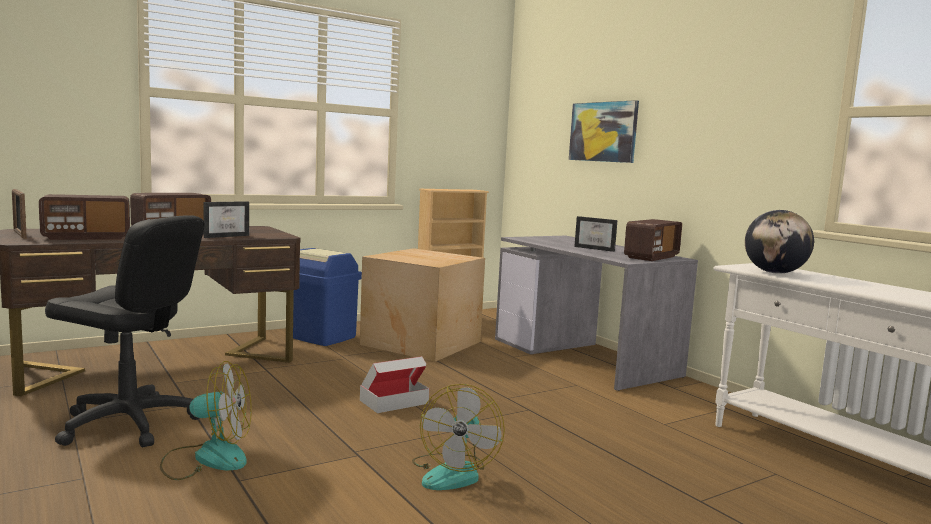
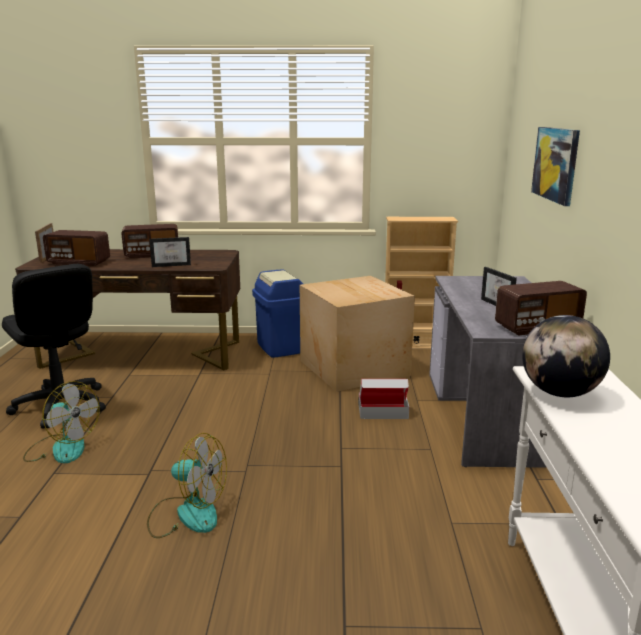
camera: 35 degrees right, 10 degrees up
cardboard box [360,356,429,413] -> cardboard box moved to [359,379,409,419]
fan [412,384,505,490] -> fan turned 120 degrees counterclockwise [147,433,227,538]

